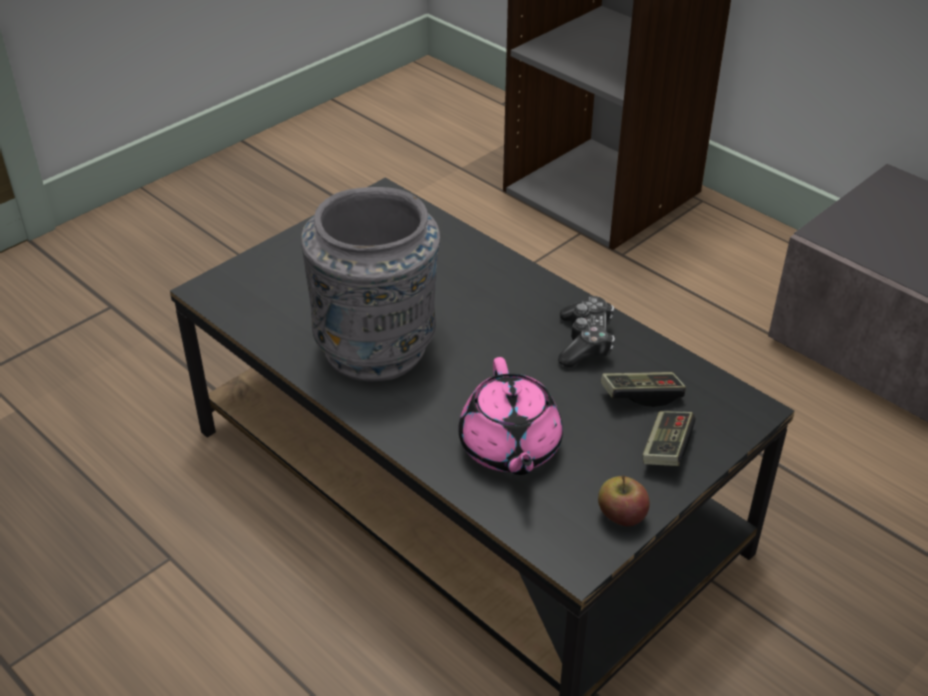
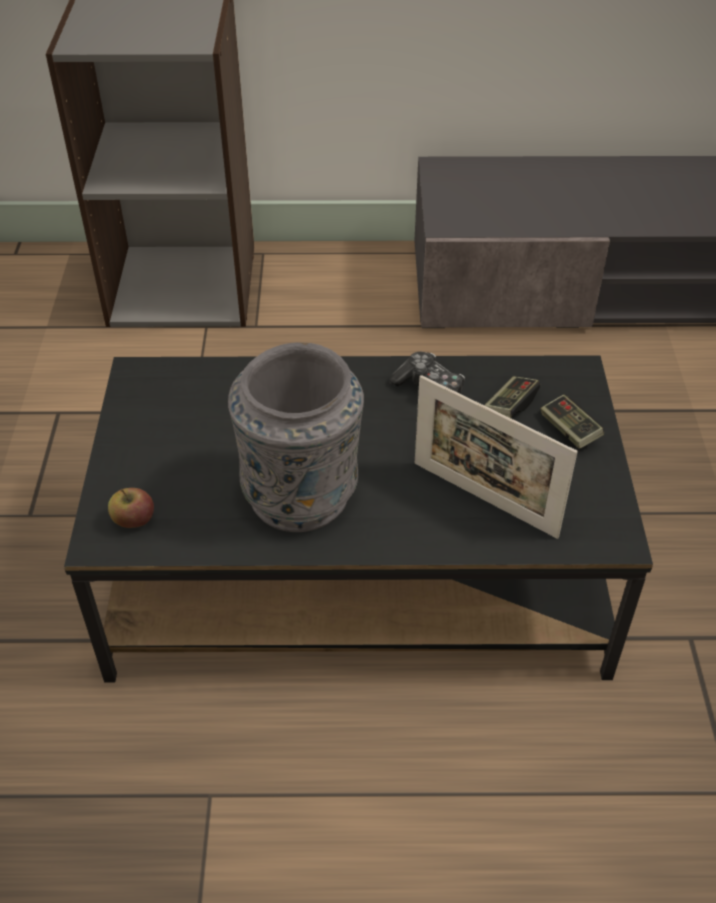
camera: 45 degrees left, 5 degrees up
pink teapot [459,357,563,475] -> picture frame [415,375,578,539]
apple [598,475,650,526] -> apple moved to [108,488,154,528]

